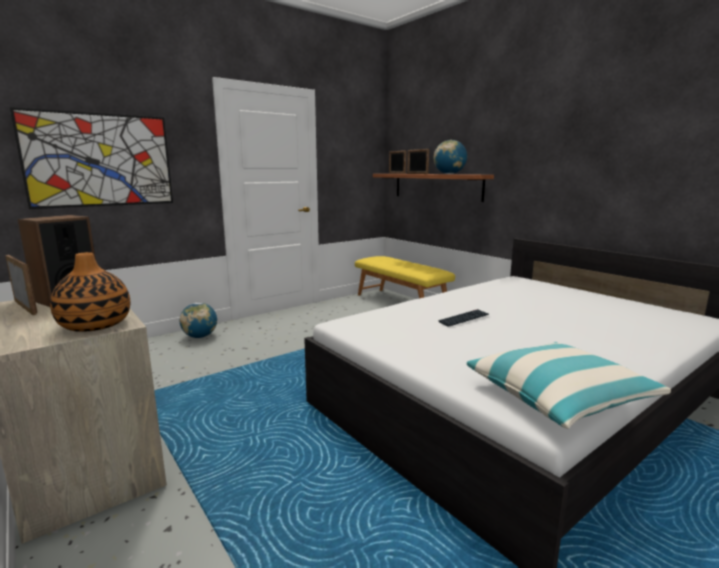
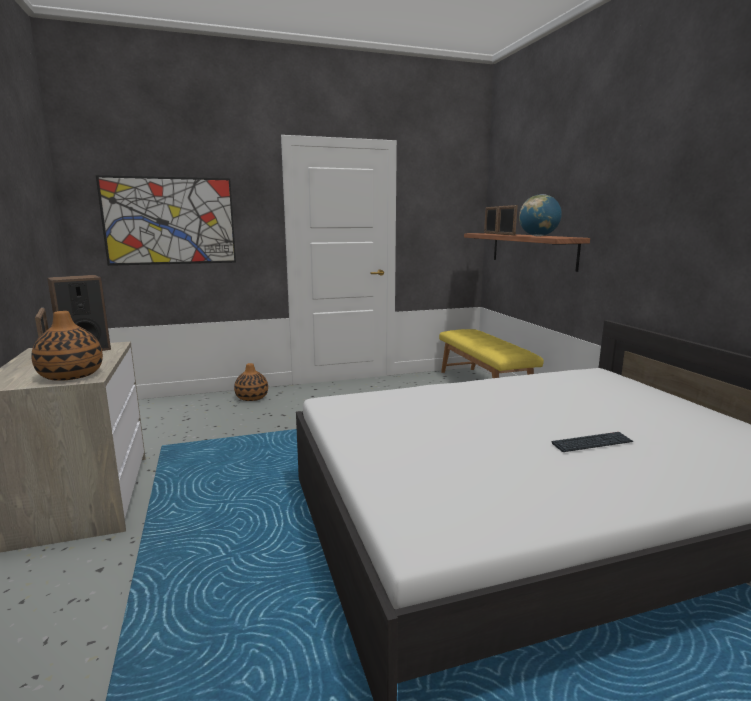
camera: 20 degrees right, 0 degrees up
globe [180,303,217,338] -> vase [234,363,268,401]
keyboard [438,309,489,327] -> keyboard moved to [551,432,633,452]
pillow [467,342,671,429] -> none

